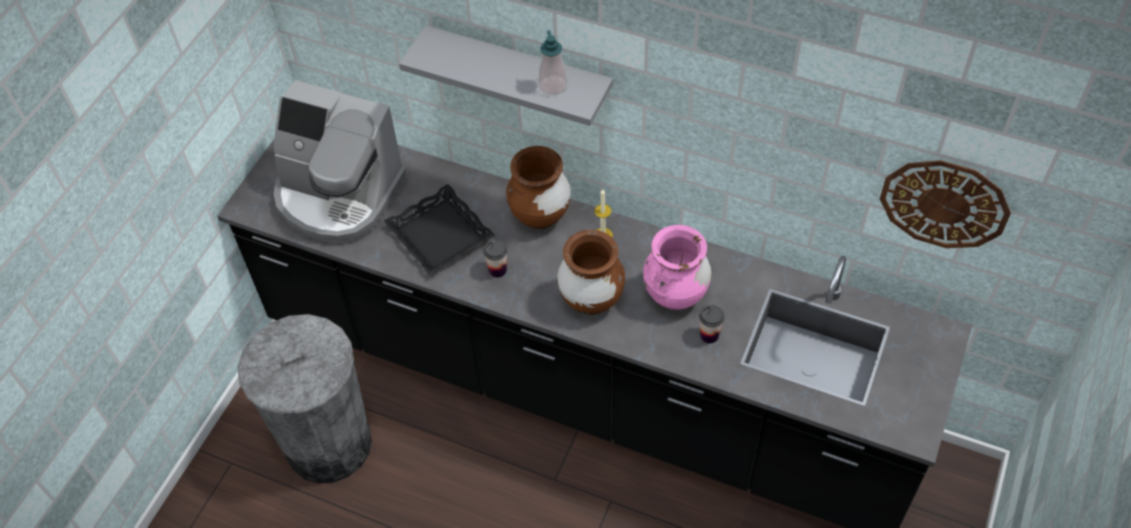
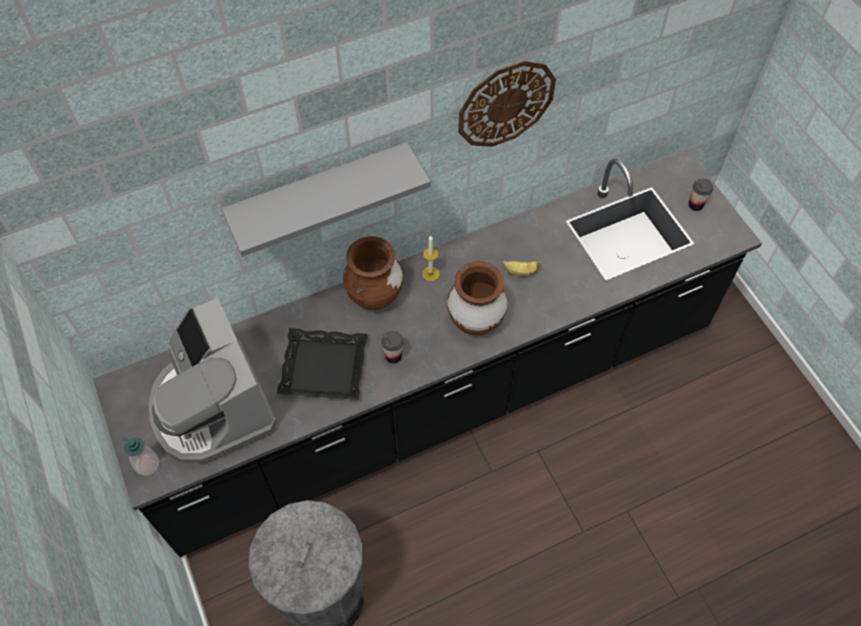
camera: 50 degrees left, 5 degrees up
coffee machine [274,80,406,243] -> coffee machine turned 90 degrees clockwise [149,298,277,463]
soap dispenser [539,30,567,95] -> soap dispenser moved to [122,436,159,476]
pink vase [643,225,711,310] -> banana [503,261,541,276]
cup [699,305,725,343] -> cup moved to [688,178,714,211]
wall clock [880,160,1011,248] -> wall clock moved to [458,61,556,147]

